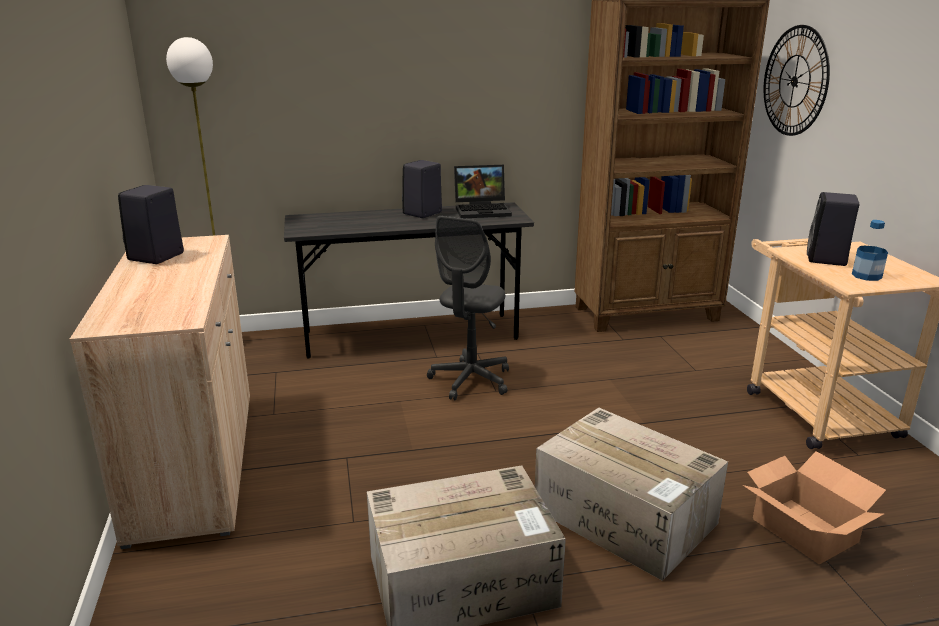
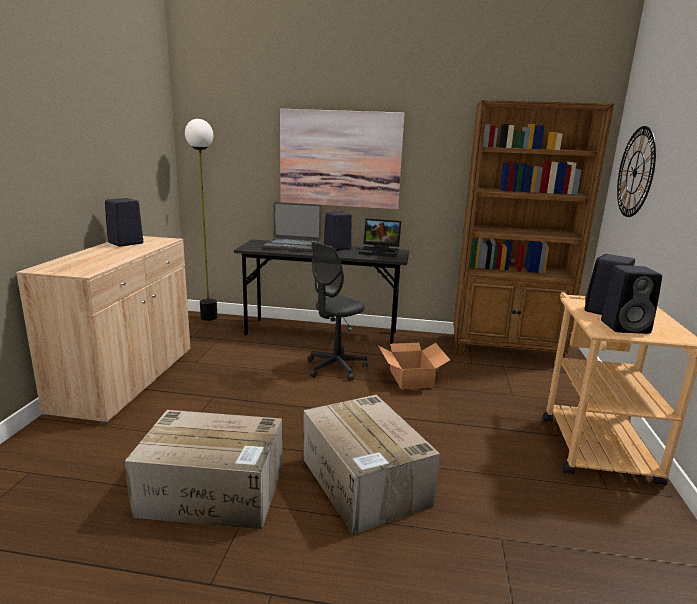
camera: 20 degrees right, 5 degrees down
cardboard box [743,451,886,564] -> cardboard box moved to [379,343,450,390]
bottle [852,220,888,281] -> black speaker [601,265,662,334]
none -> laptop [263,202,321,252]
none -> picture [280,109,404,209]

